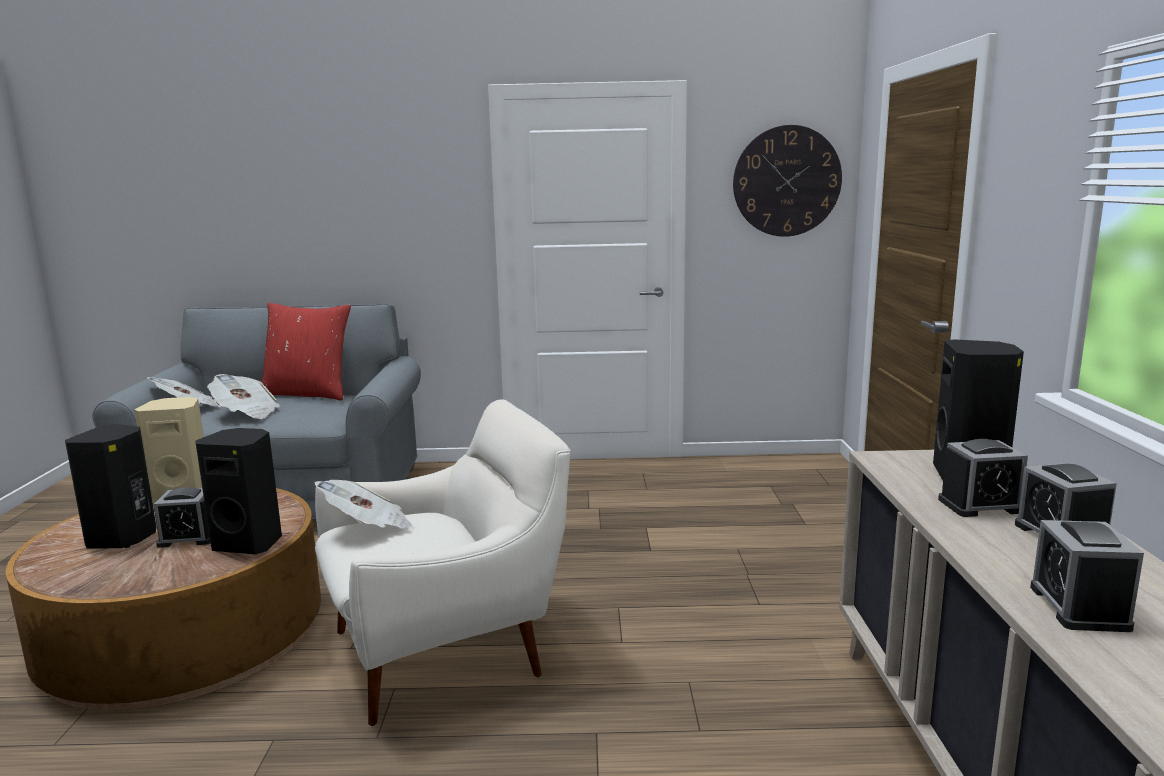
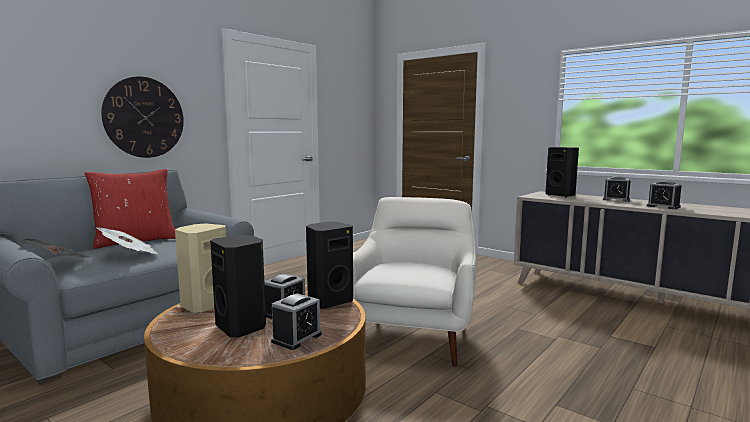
camera: 50 degrees left, 5 degrees down
newspaper [315,480,414,529] -> none
wall clock [733,125,842,237] -> wall clock moved to [101,76,184,158]
alarm clock [938,439,1028,517] -> alarm clock moved to [271,293,322,350]

